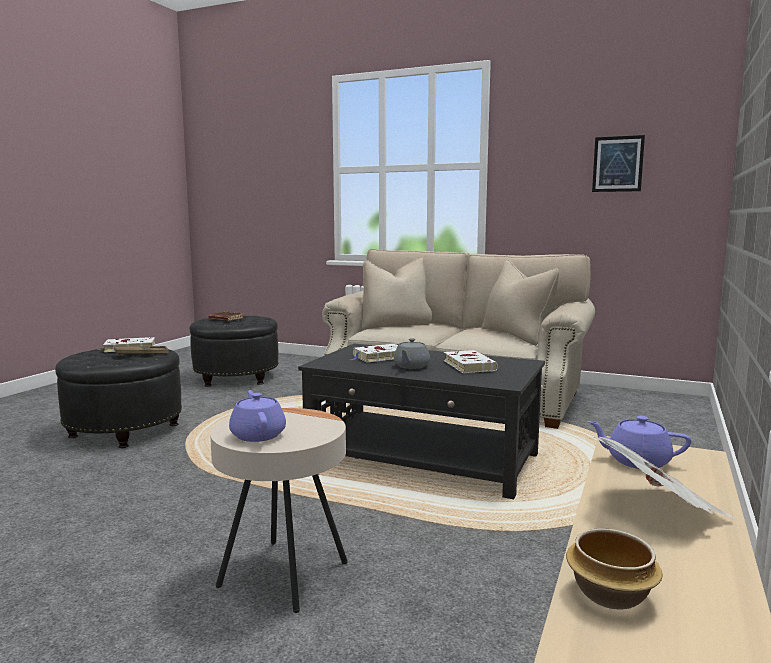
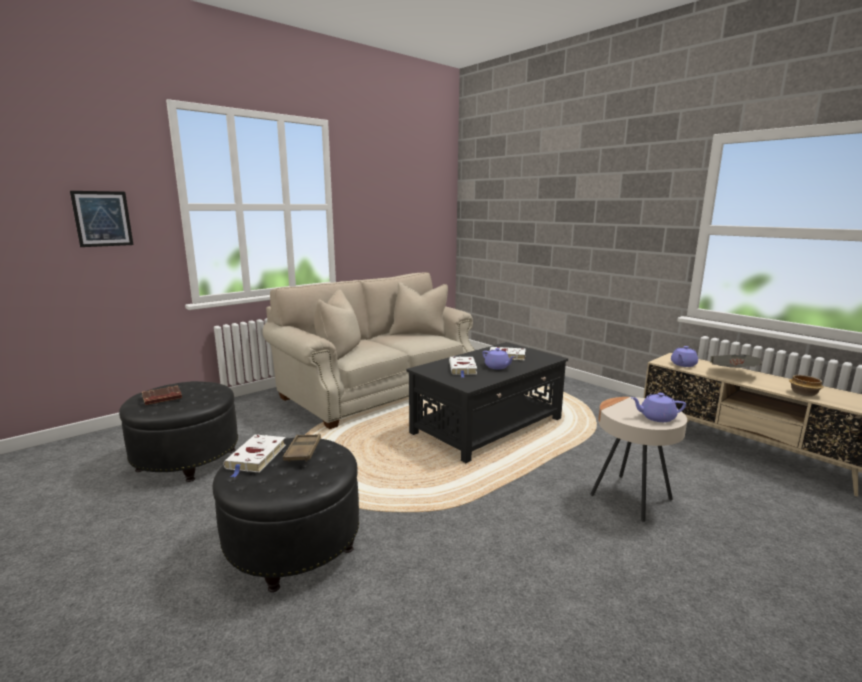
camera: 65 degrees left, 5 degrees up
grey teapot [394,338,430,369] -> purple teapot [482,348,515,369]
picture [592,135,645,192] -> picture moved to [70,191,133,247]

